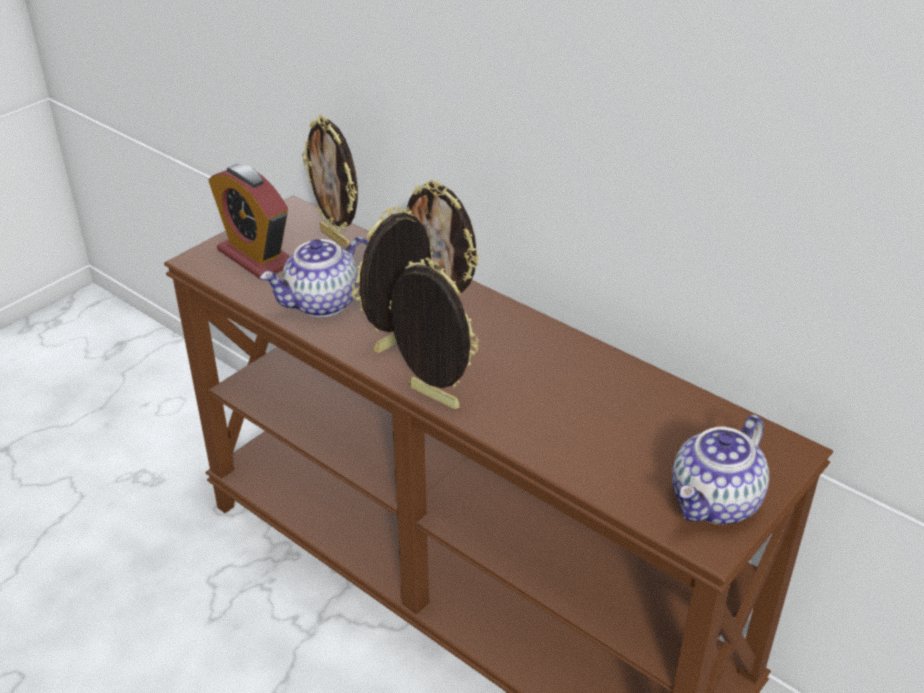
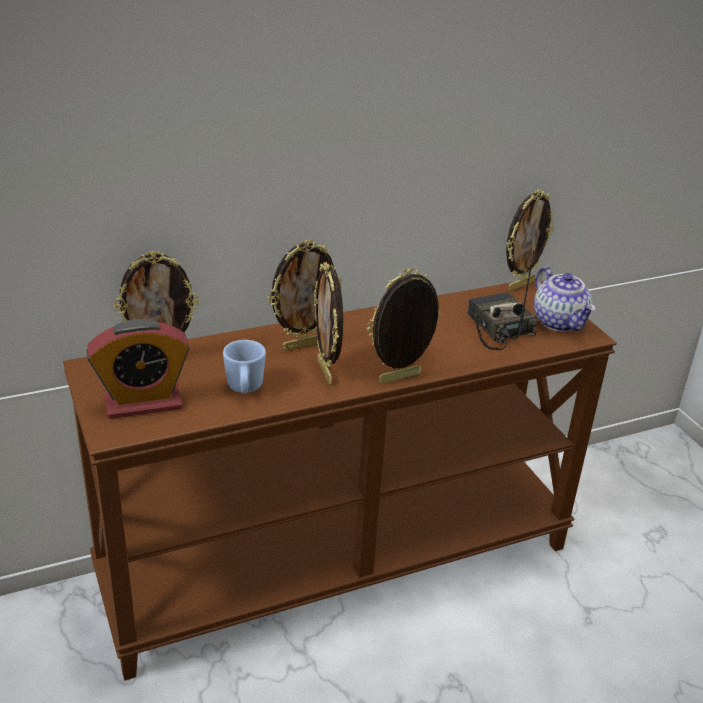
camera: 65 degrees left, 5 degrees down
teapot [260,237,369,317] -> blue mug [223,340,266,393]
none -> radio [467,251,538,350]
none -> picture frame [506,189,554,292]

